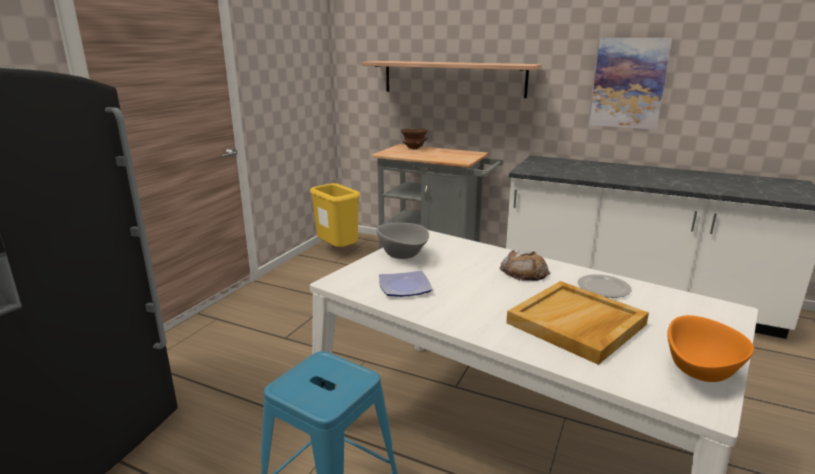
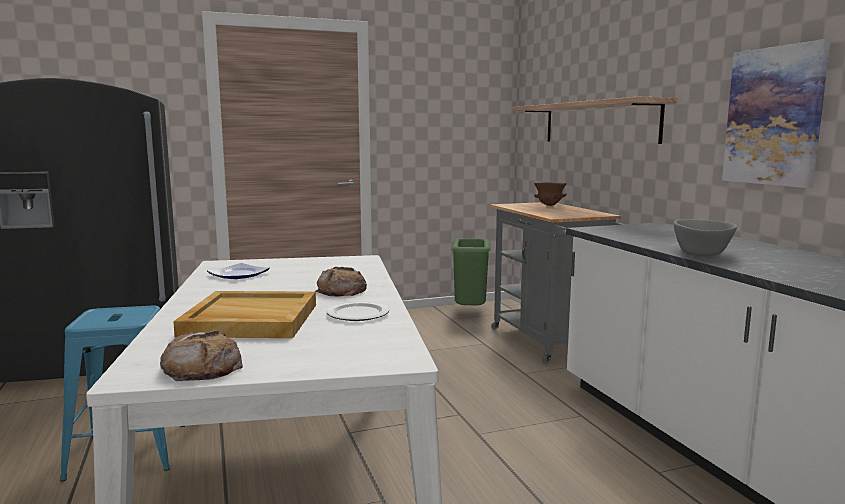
camera: 45 degrees right, 10 degrees down
yellow trash can [310,183,361,247] -> green trash can [451,238,491,305]
grey bowl [377,223,429,259] -> grey bowl moved to [674,219,737,256]
orange bowl [667,315,754,382] -> bread [160,331,243,381]

